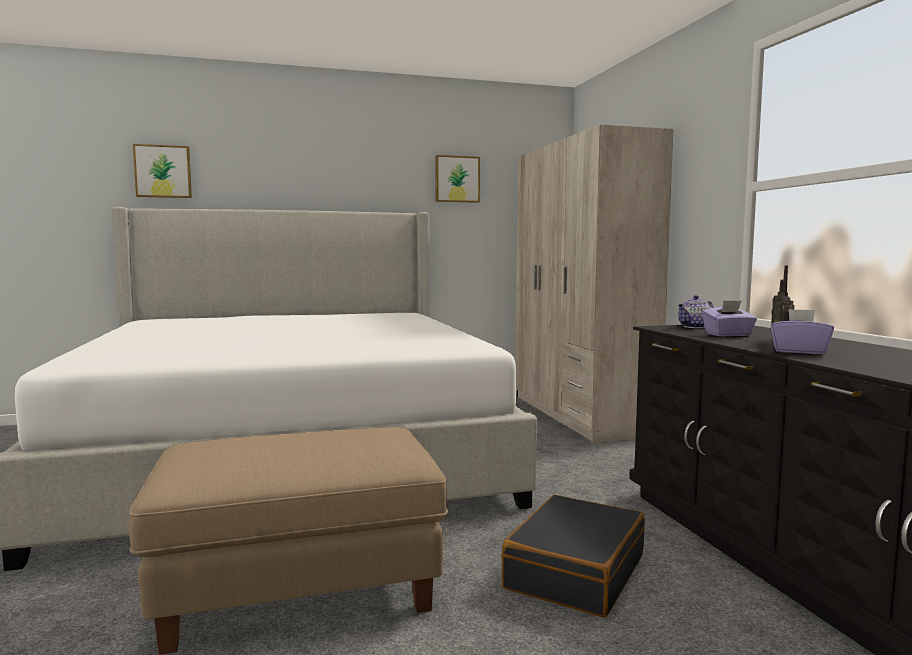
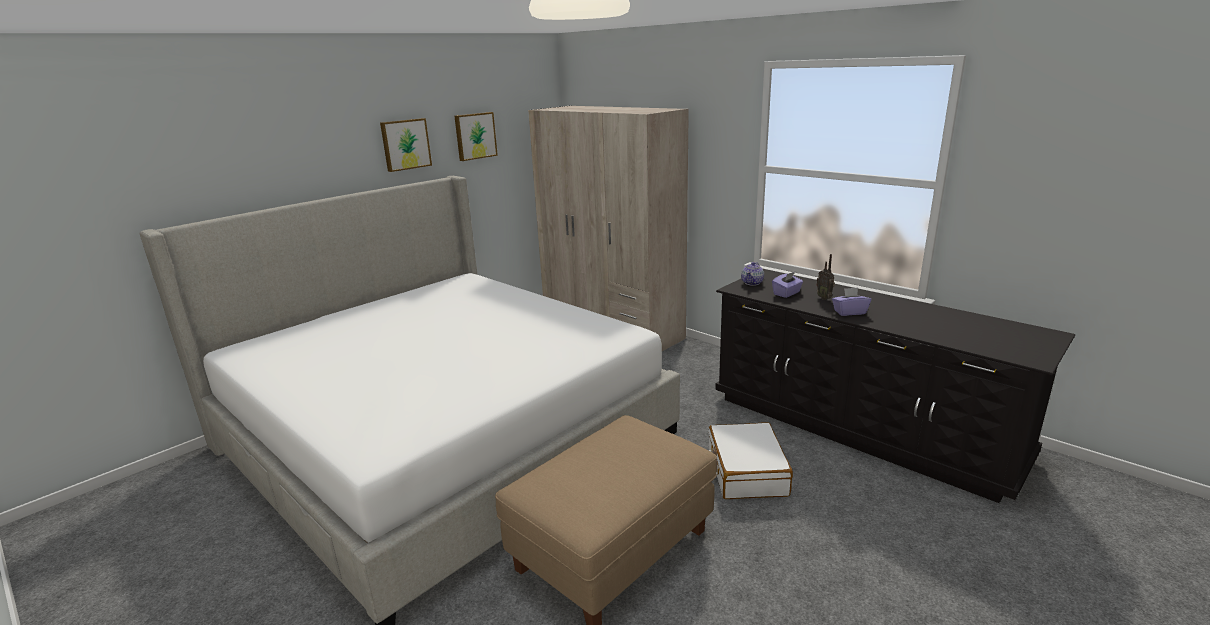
camera: 30 degrees left, 15 degrees up
picture [133,144,192,198] -> picture moved to [380,118,432,172]
black suitcase [502,495,645,618] -> white suitcase [708,422,793,499]

